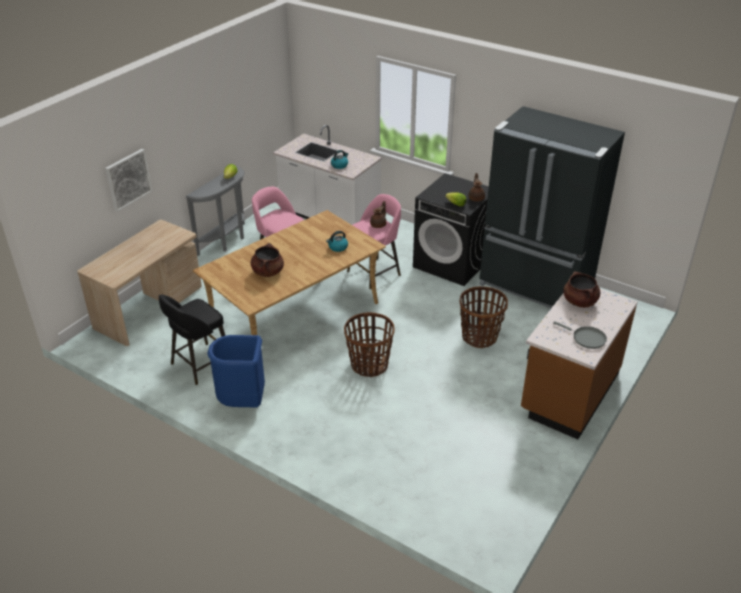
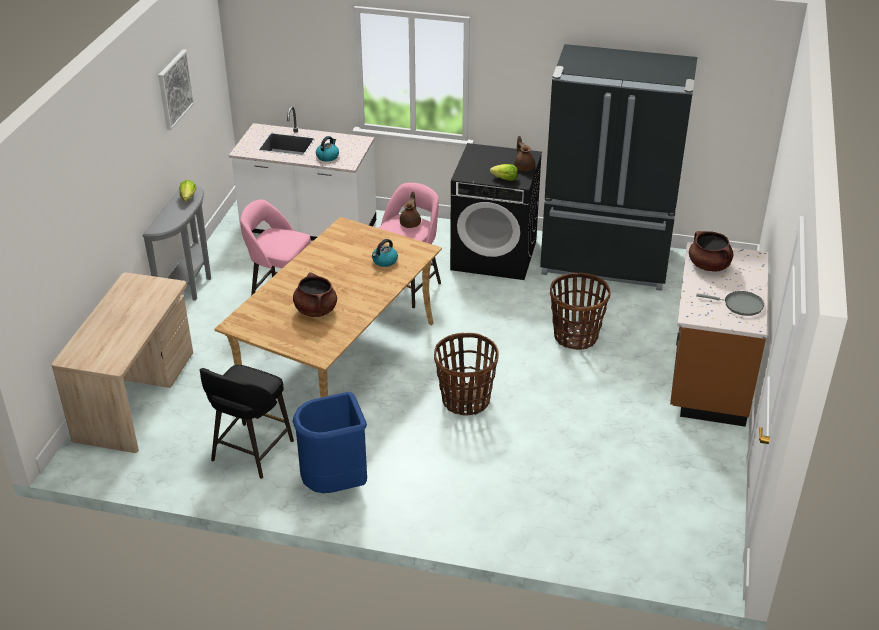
camera: 20 degrees left, 0 degrees up
picture [105,149,152,212] -> picture moved to [158,49,194,130]

